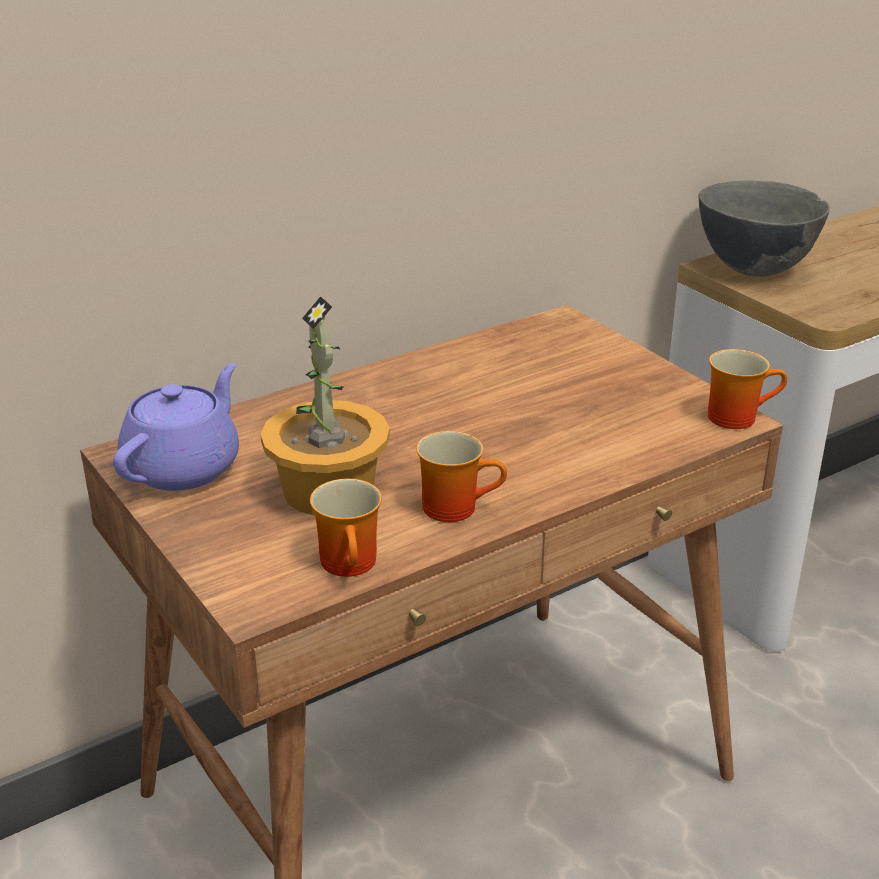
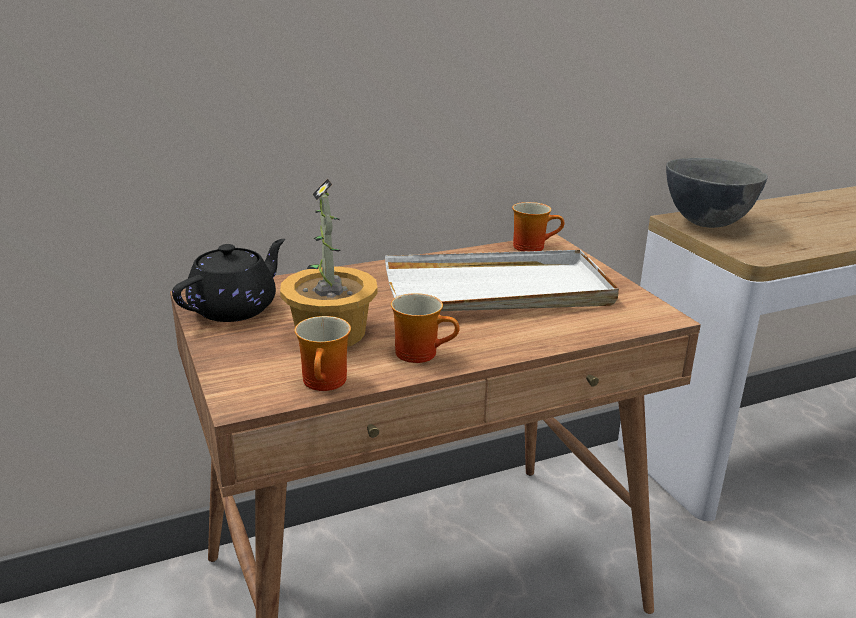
camera: 10 degrees right, 5 degrees down
purple teapot [113,363,239,491] -> black teapot [172,239,285,322]
mug [708,349,787,429] -> mug moved to [512,202,564,251]
none -> white tray [385,250,619,311]

